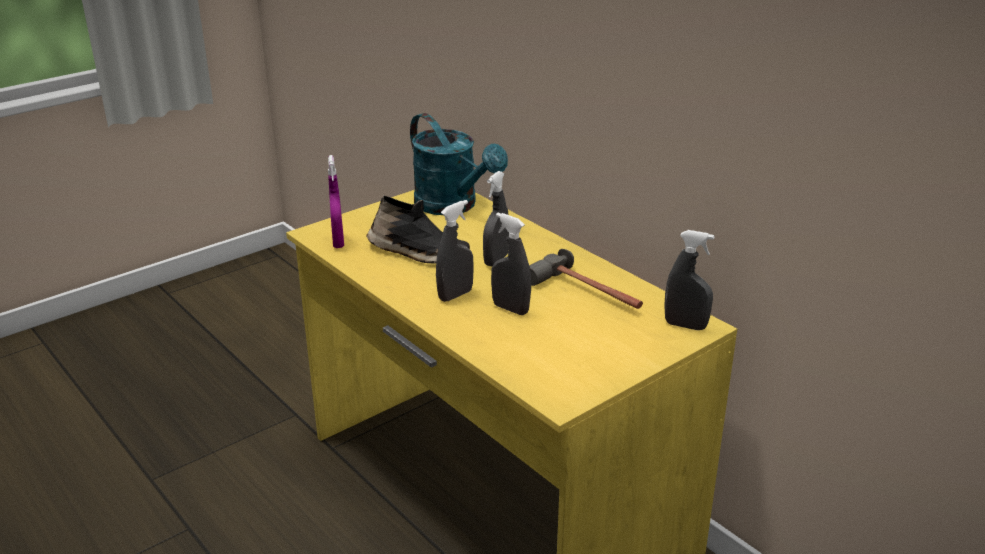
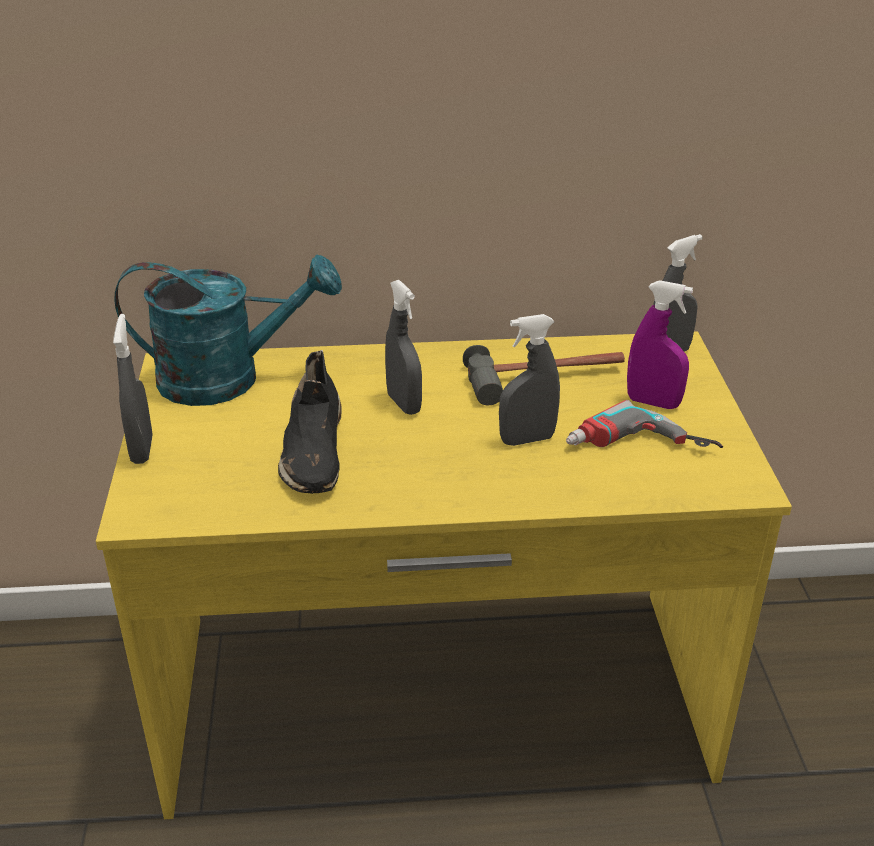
camera: 55 degrees left, 5 degrees up
purple spray bottle [328,155,344,248] -> purple spray bottle moved to [627,280,693,409]
black shoe [366,195,470,264] -> black shoe turned 120 degrees clockwise [278,350,342,494]
grey spray bottle [436,200,474,302] -> grey spray bottle moved to [113,314,153,464]
none -> power drill [566,400,723,448]

